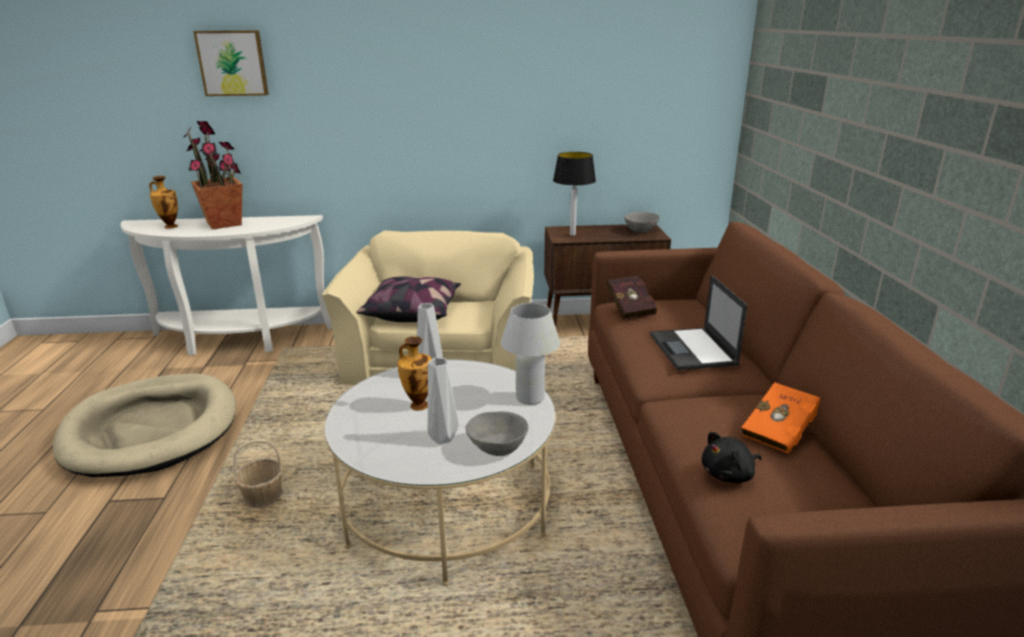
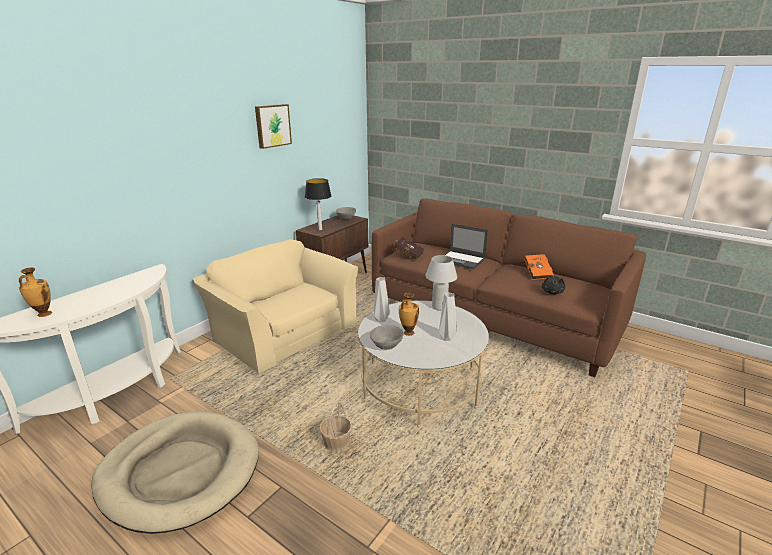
camera: 50 degrees left, 0 degrees up
potted plant [184,121,243,230] -> none
picture [193,30,269,96] -> picture moved to [255,104,292,149]
pillow [357,276,461,322] -> none
grey bowl [466,411,528,456] -> grey bowl moved to [370,325,404,349]

